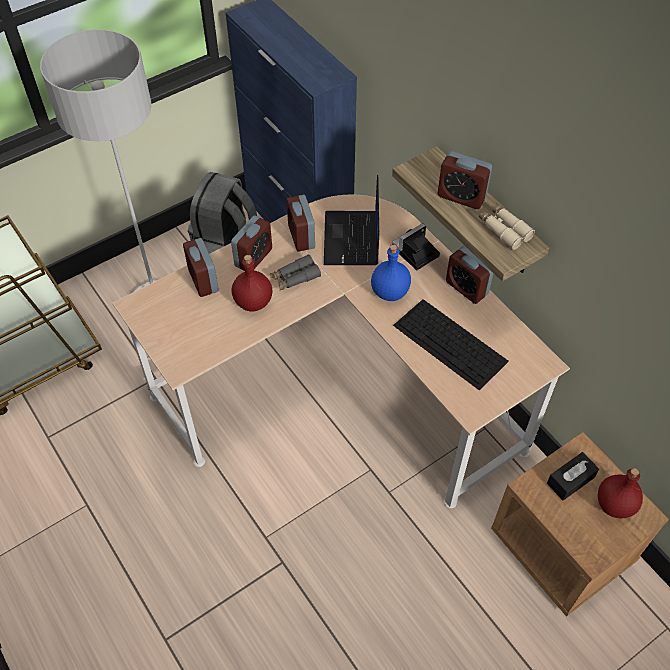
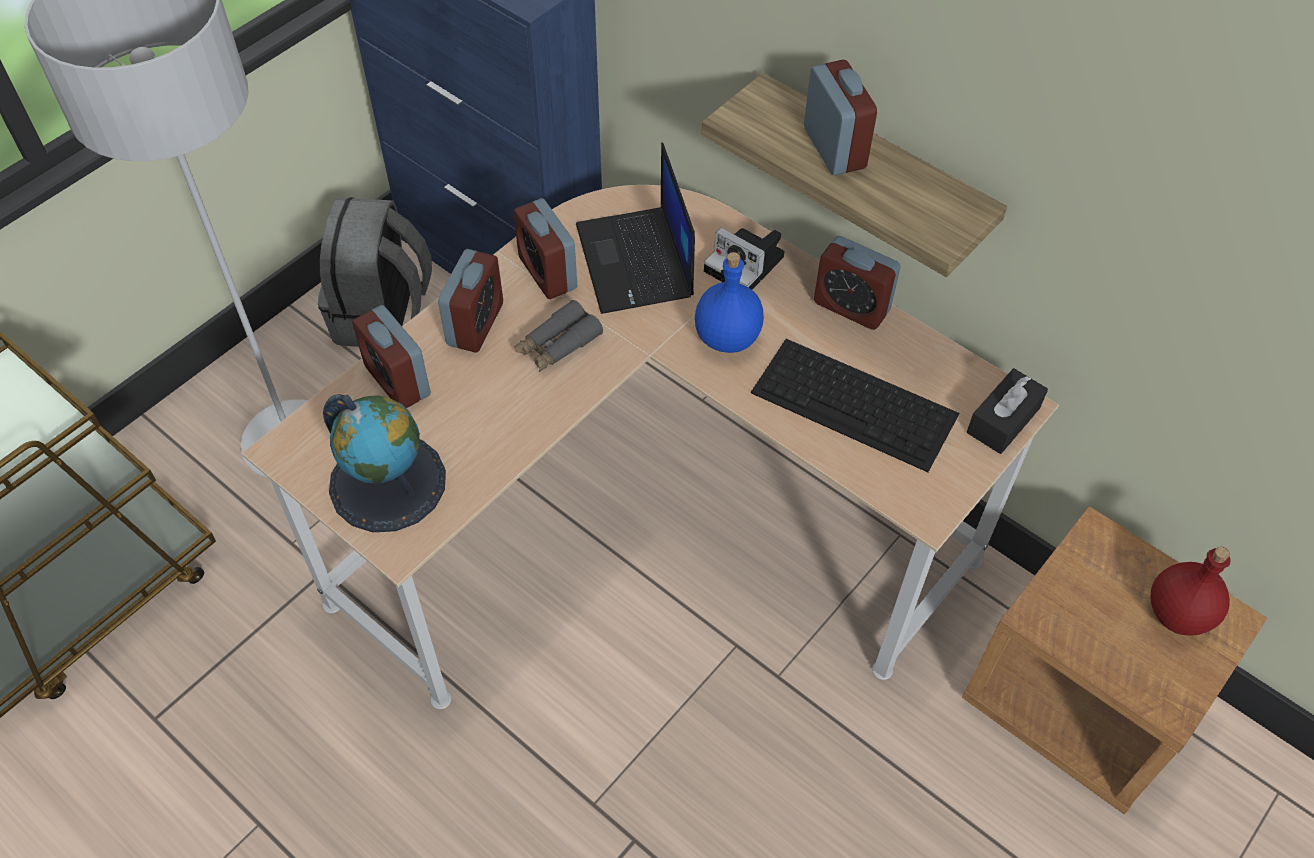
camera: 15 degrees left, 0 degrees up
red bottle [232,255,272,312] -> none
camera [392,223,440,270] -> camera turned 90 degrees counterclockwise [704,227,785,290]
alarm clock [438,151,492,209] -> alarm clock turned 120 degrees counterclockwise [804,60,877,175]
beige binoculars [479,203,535,250] -> none
black tissue box [547,452,599,501] -> black tissue box moved to [967,368,1048,454]
none -> globe [323,394,446,532]

